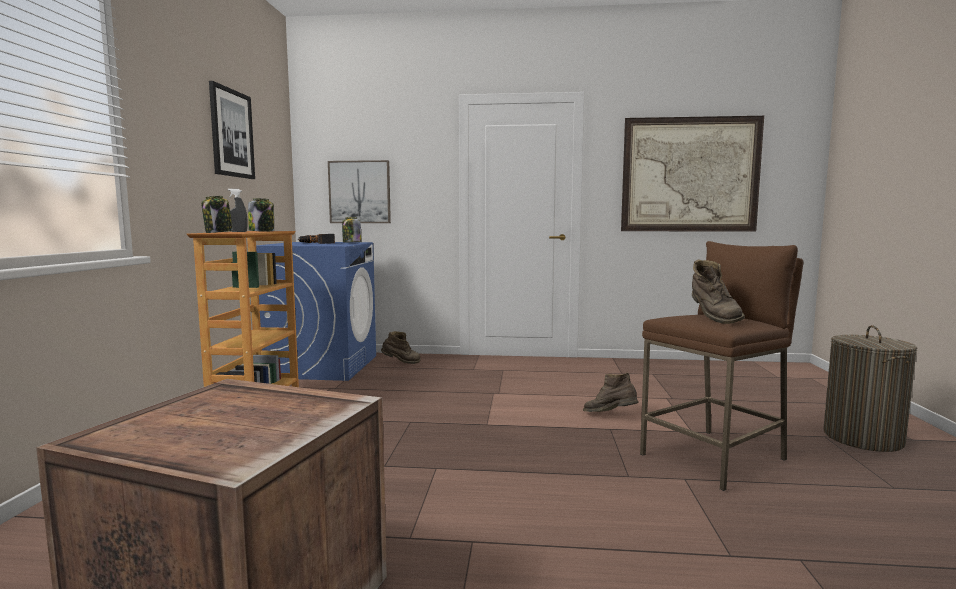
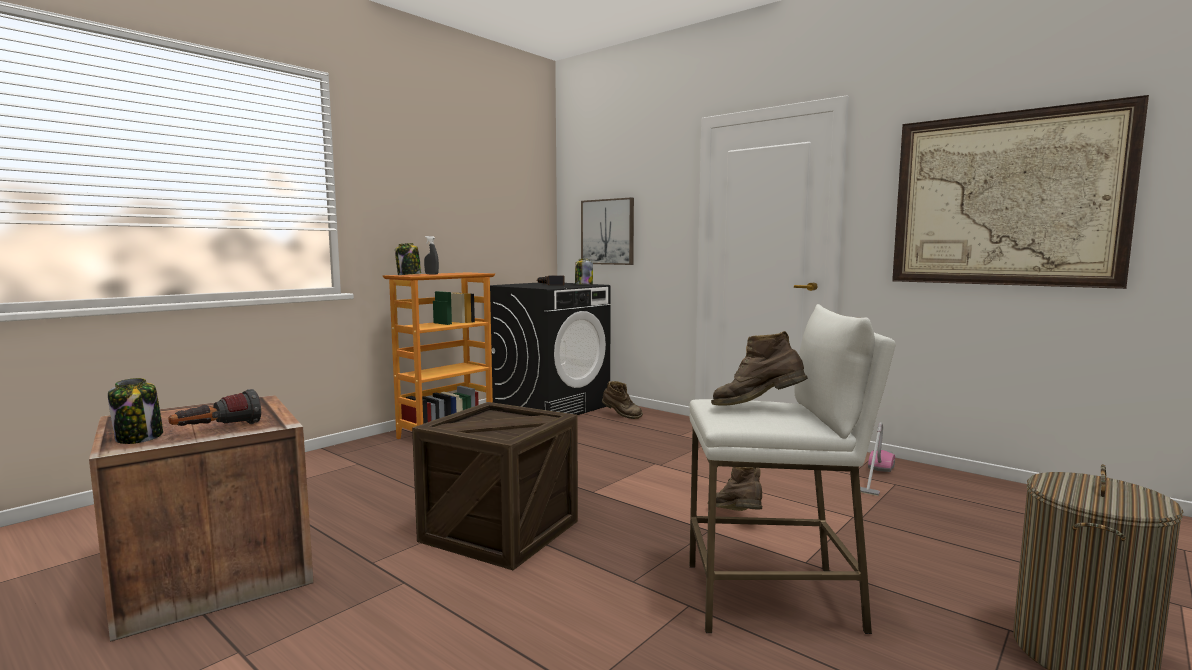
camera: 35 degrees right, 0 degrees up
picture [209,81,255,179] -> none
jar [248,198,274,232] -> jar moved to [108,378,163,444]
blue washing machine [256,242,376,381] -> black washing machine [490,283,611,415]
brown stool [640,241,803,491] -> white stool [689,304,895,634]
brown boot [692,259,745,324] -> brown boot turned 75 degrees clockwise [711,331,808,406]
none -> flashlight [168,389,261,426]
none -> crate [412,402,578,570]
none -> vacuum cleaner [860,422,895,496]

